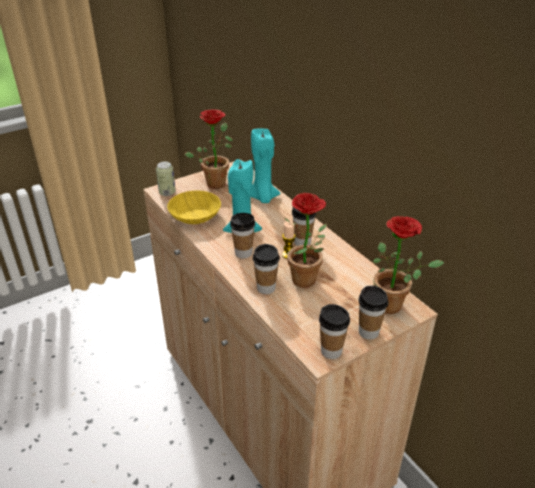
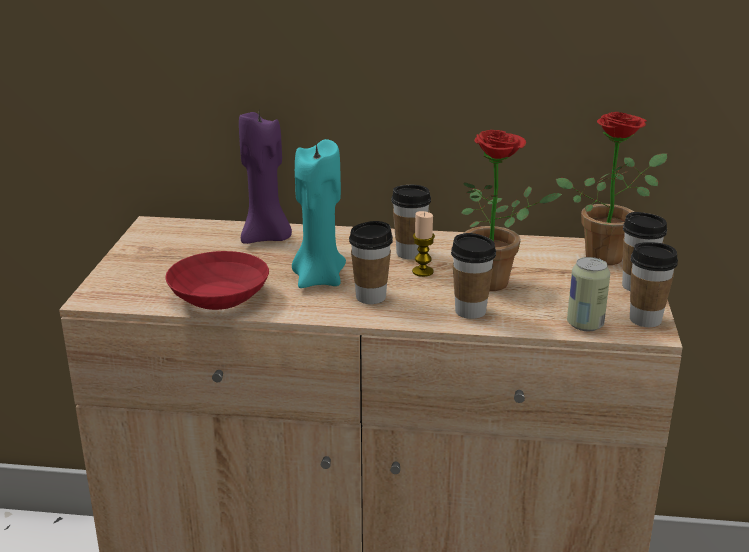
camera: 50 degrees left, 10 degrees down
can [156,161,176,196] -> can moved to [567,257,610,331]
yellow bowl [167,191,221,224] -> red bowl [165,251,269,310]
potted plant [184,110,233,189] -> none
turquoise candle [250,128,281,203] -> purple candle [239,112,292,244]

